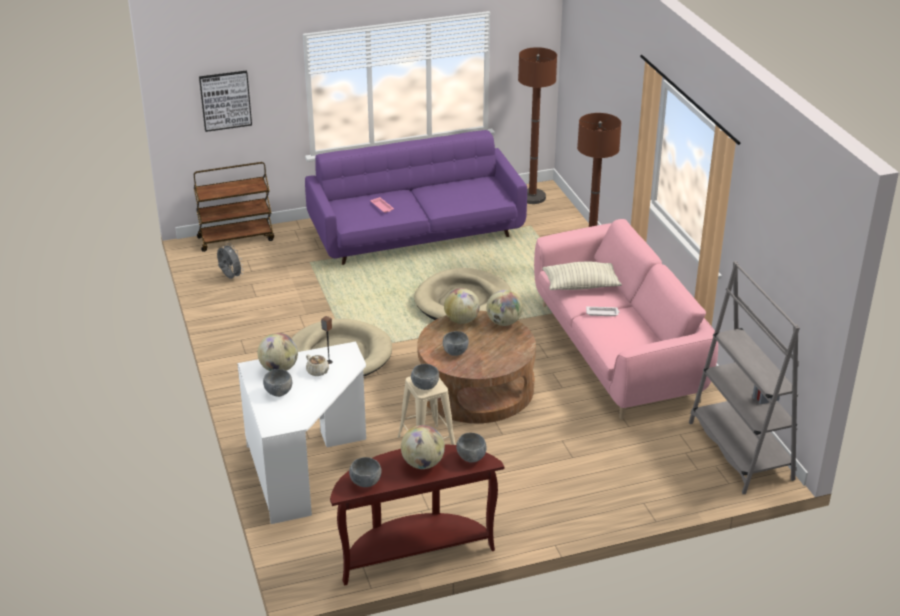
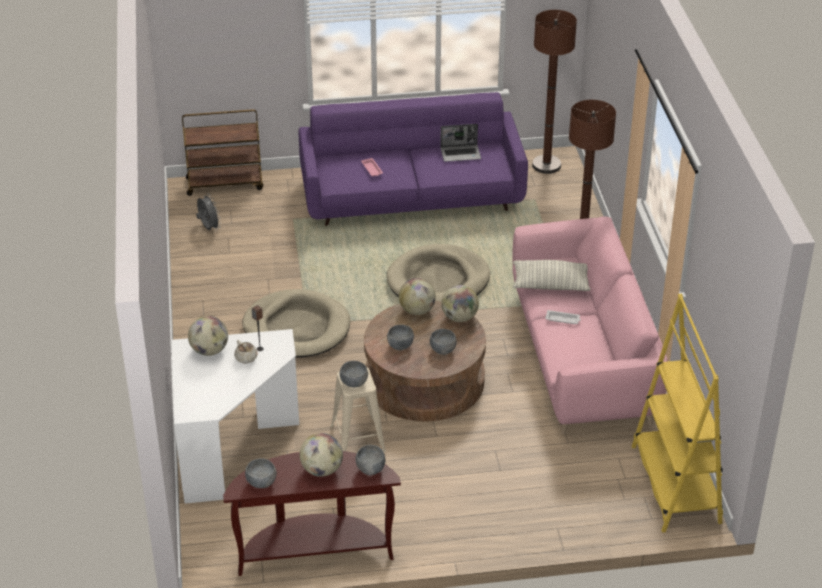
camera: 10 degrees right, 5 degrees up
picture [199,70,252,132] -> none
grey bowl [263,369,292,397] -> grey bowl moved to [430,329,457,355]
grey bookcase [689,261,800,494] -> yellow bookcase [632,293,723,532]
none -> laptop [440,124,481,162]

